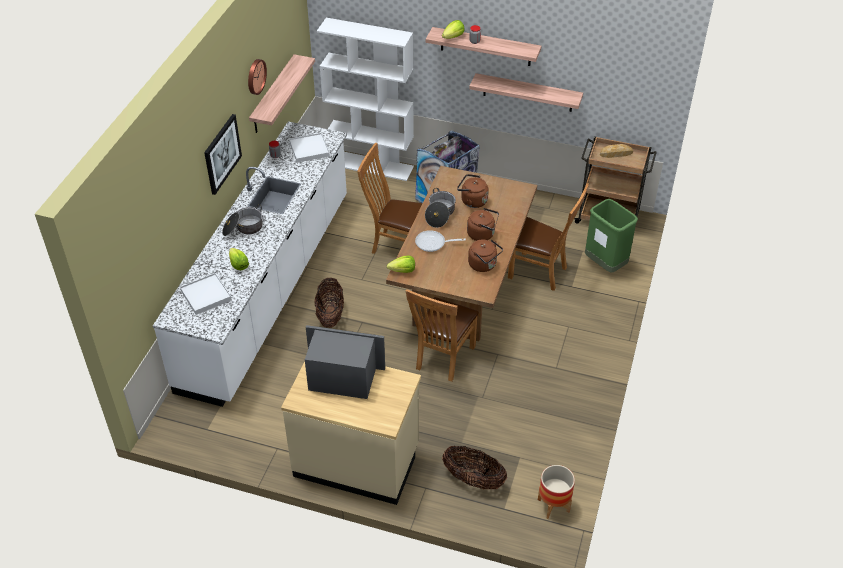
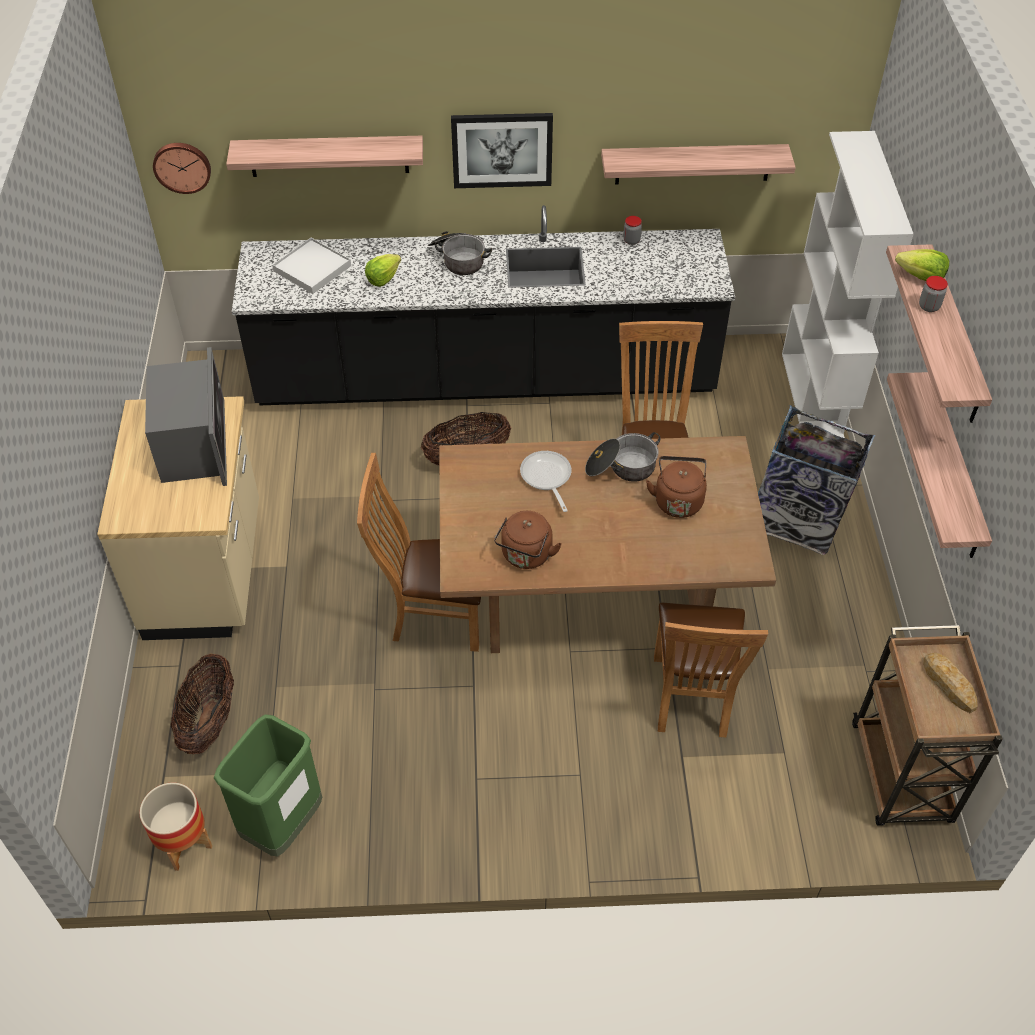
camera: 70 degrees right, 5 degrees up
white counter [153,121,347,407] -> black counter [232,205,735,405]
wall clock [248,59,267,95] -> wall clock moved to [153,143,211,194]
white tray [289,133,330,163] -> none
lettuce [387,255,415,273] -> none
brown kettle [467,208,499,241] -> none
green trash can [585,199,638,273] -> green trash can moved to [214,714,322,856]
none -> shelf [226,136,423,177]

